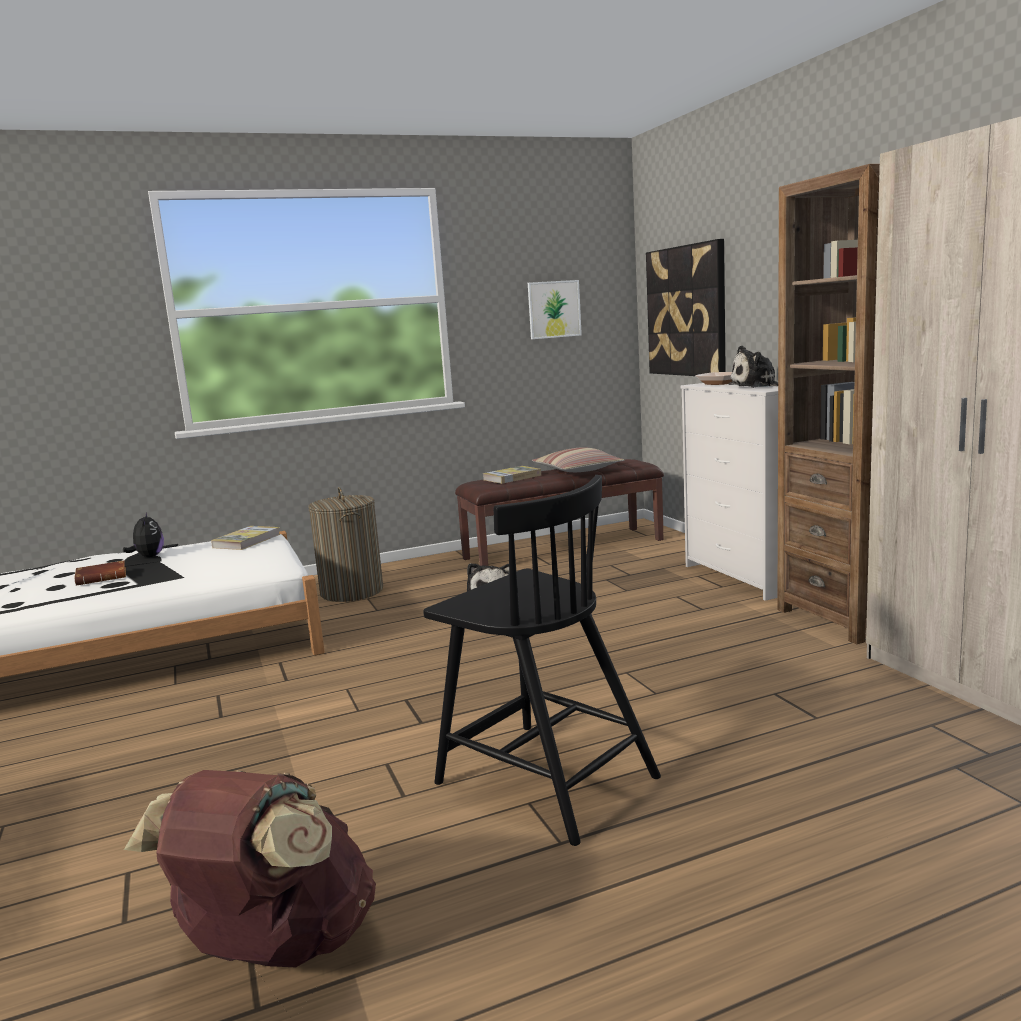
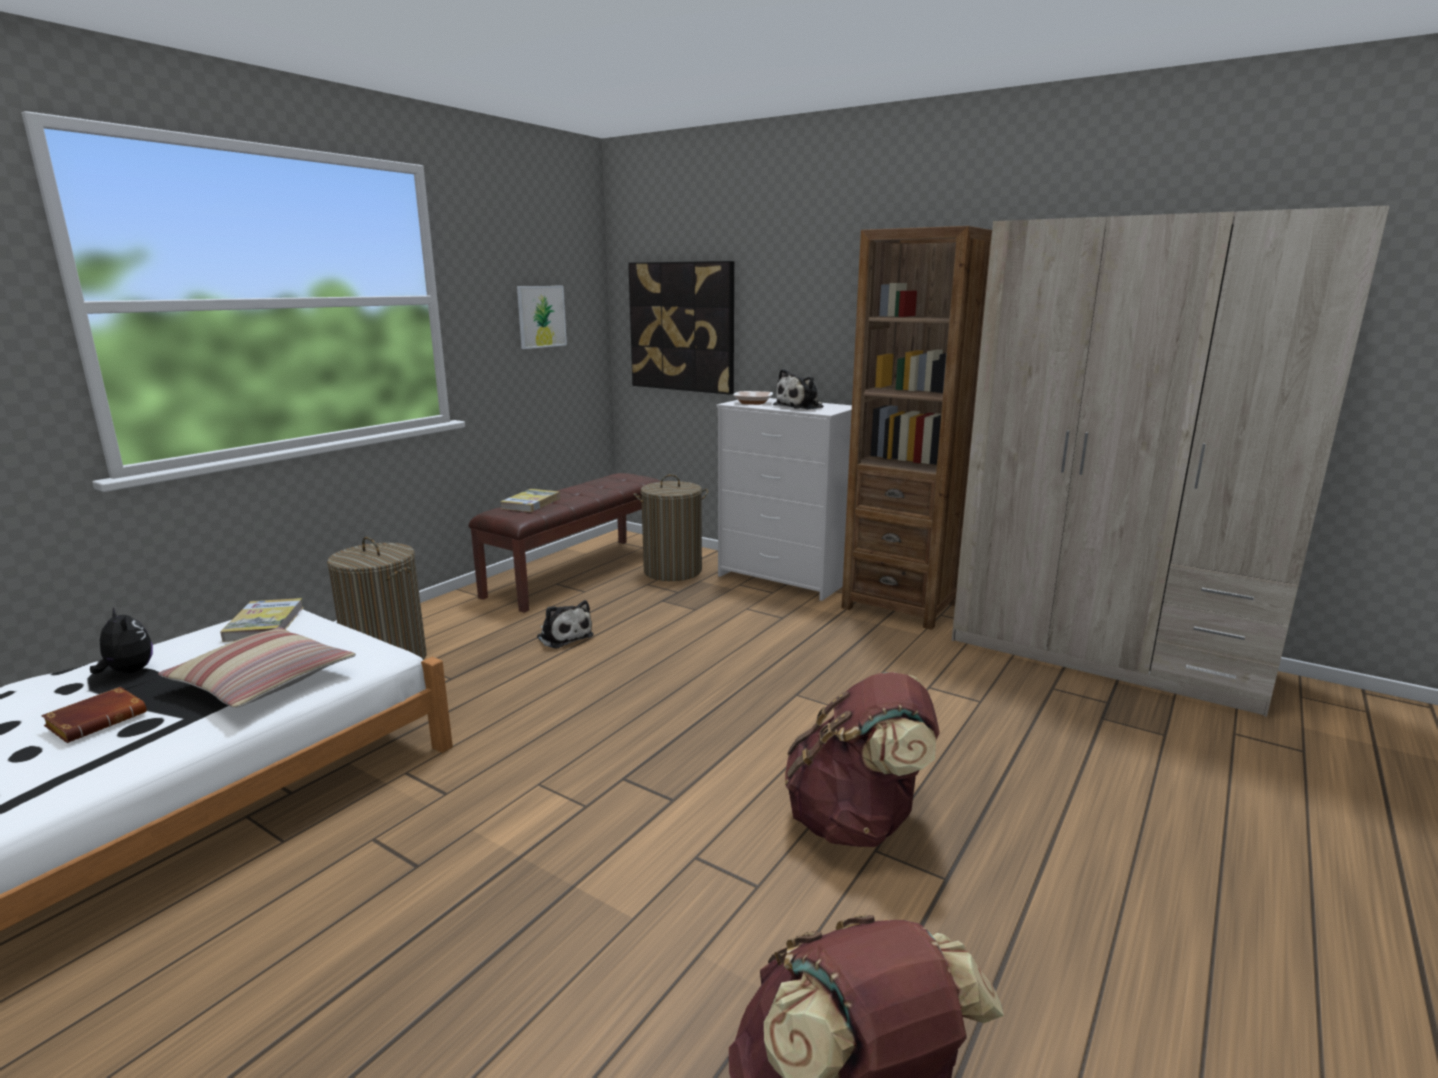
camera: 35 degrees left, 5 degrees up
black chair [423,475,661,846] -> brown backpack [785,672,940,847]
pillow [532,447,624,472] -> pillow moved to [158,627,356,708]
none -> laundry basket [634,474,708,581]

